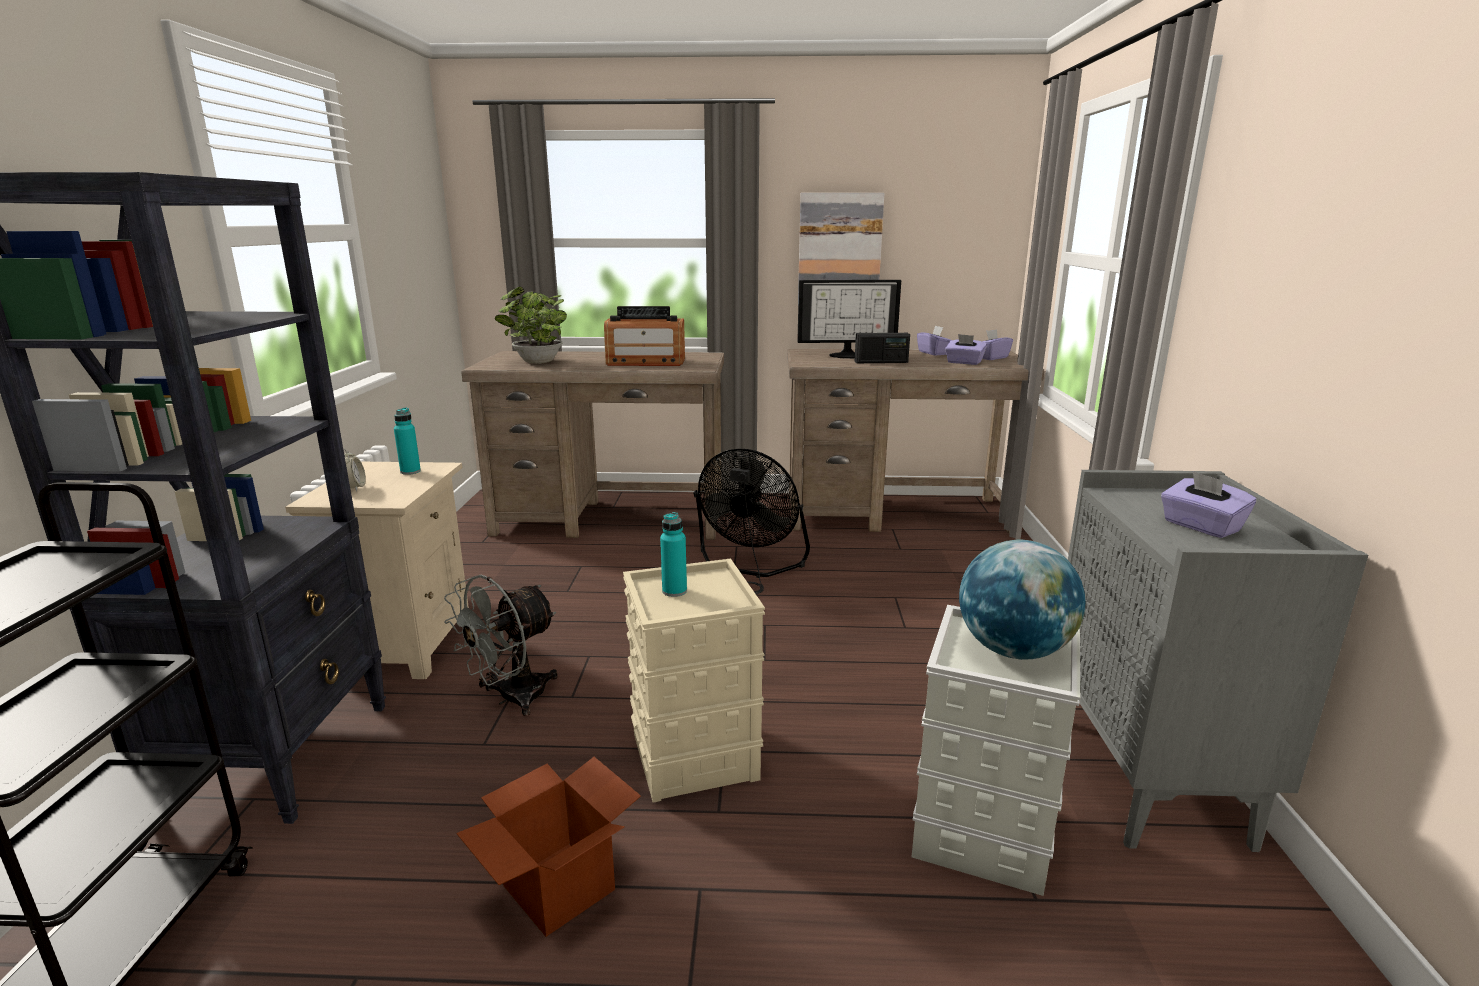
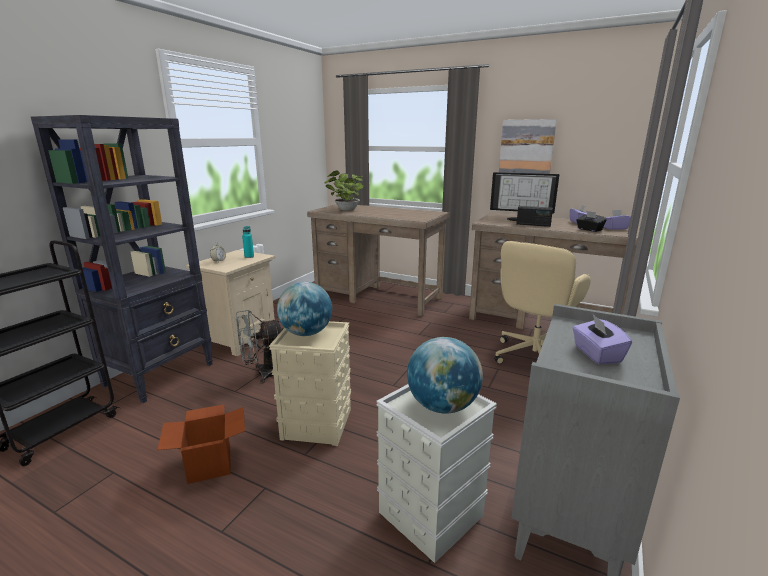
camera: 25 degrees right, 0 degrees up
radio [604,306,685,366] -> none
turquoise bottle [660,512,687,597] -> globe [277,282,332,336]
black fan [693,449,810,594] -> none
purple tissue box [945,334,987,365] -> black tissue box [577,211,607,232]
none -> beige office chair [494,241,591,364]

